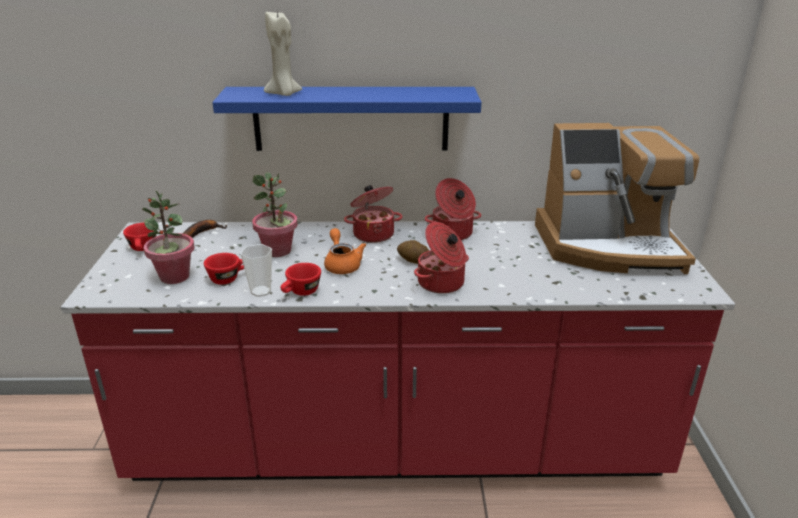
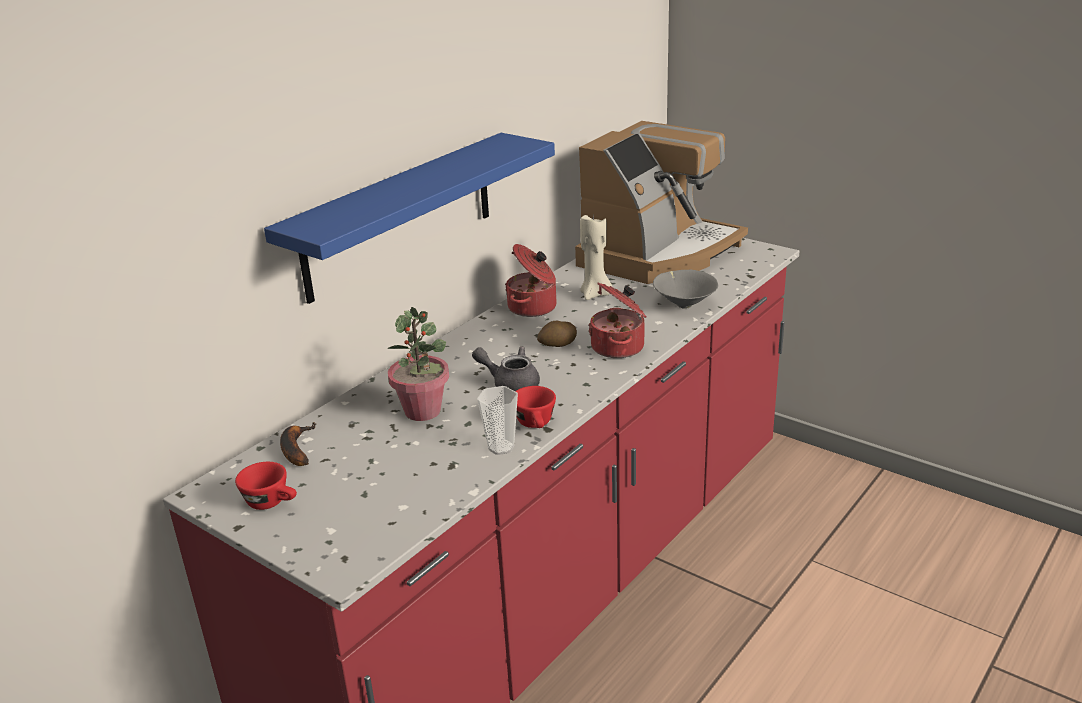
camera: 50 degrees left, 0 degrees up
potted plant [142,190,194,284] -> none
red cup [204,253,244,285] -> none
beige candle [264,10,302,96] -> beige candle moved to [580,215,612,300]
orange teapot [324,228,366,274] -> grey teapot [472,346,540,391]
cooking pot [344,185,402,243] -> none
none -> grey bowl [653,270,718,309]

